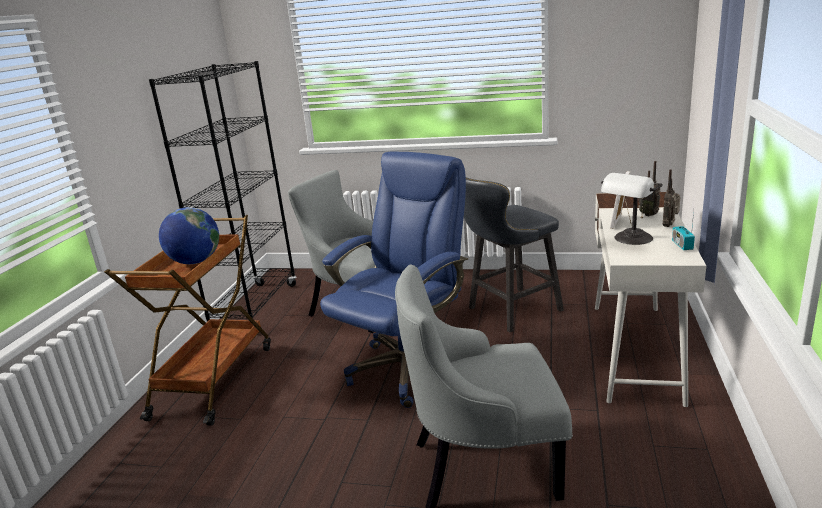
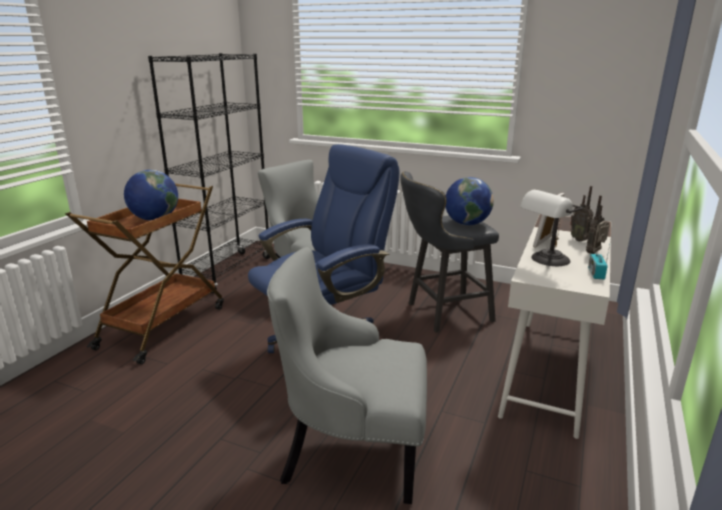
camera: 10 degrees right, 0 degrees up
none -> globe [445,177,494,225]

